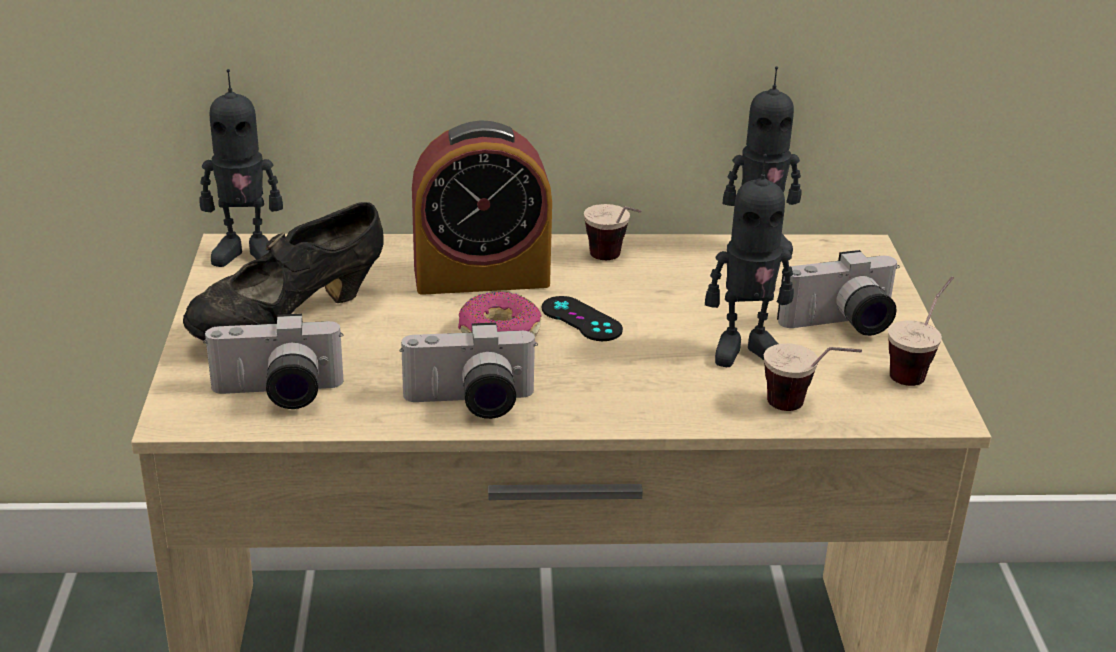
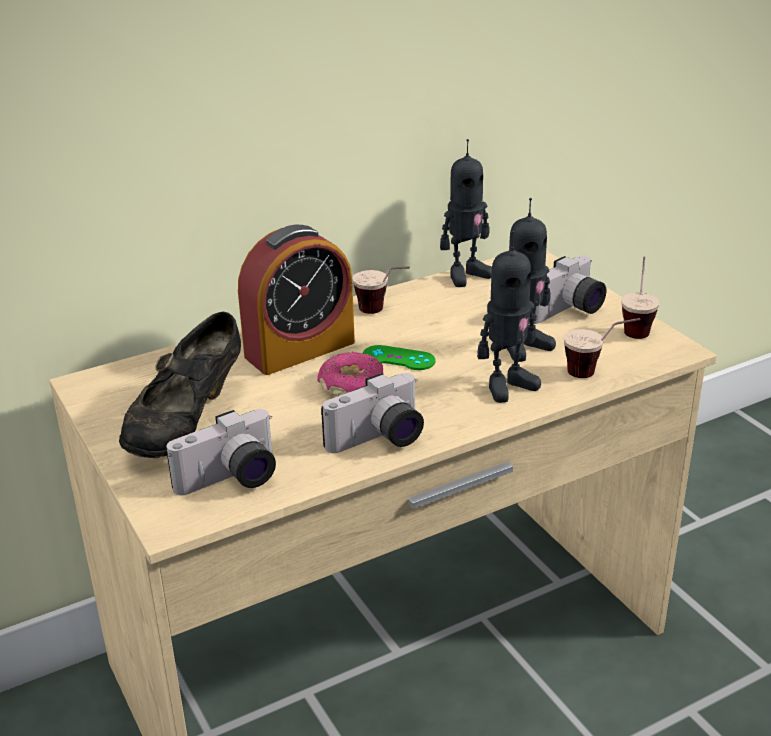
camera: 25 degrees left, 0 degrees up
toy robot [199,69,283,267] -> toy robot moved to [477,231,541,403]
black game controller [542,296,623,341] -> green game controller [363,345,436,370]

